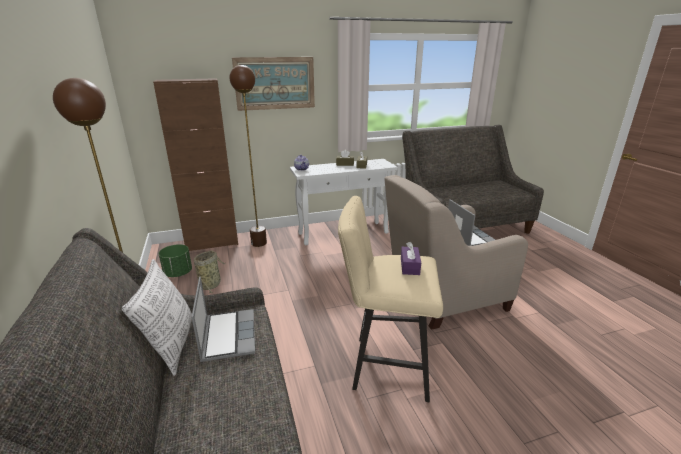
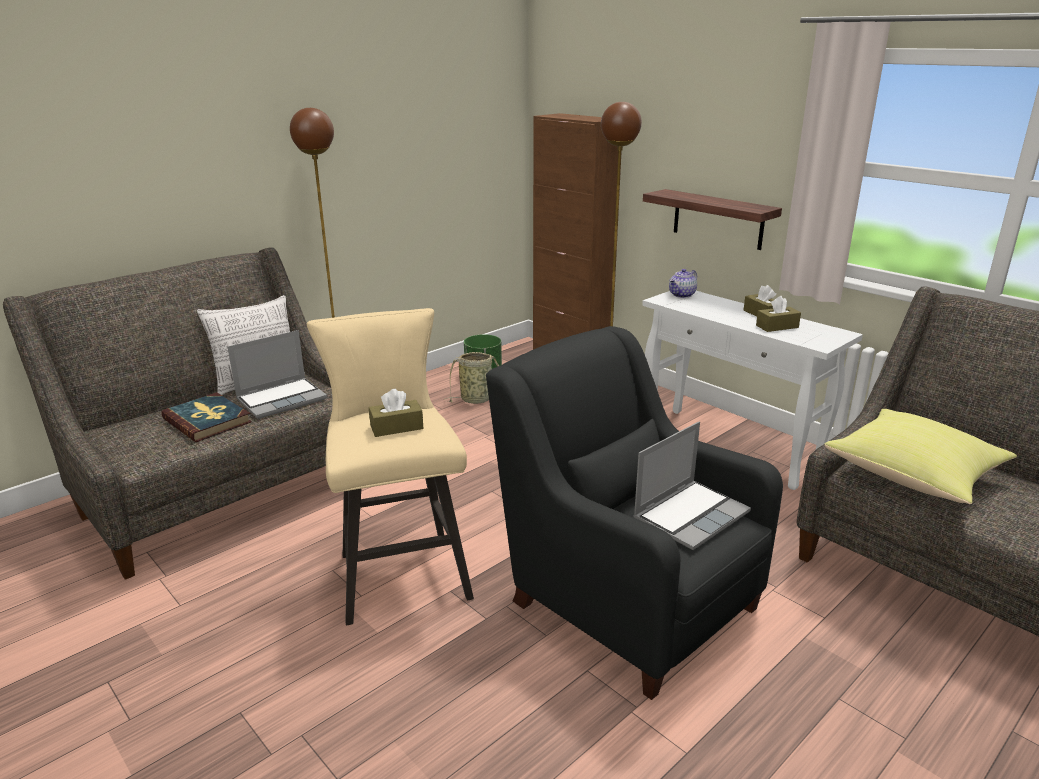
camera: 65 degrees right, 0 degrees up
picture [232,57,315,111] -> none
beige armchair [384,175,528,330] -> black armchair [486,326,783,700]
purple tissue box [401,242,421,275] -> brown tissue box [369,389,423,437]
none -> book [162,392,252,442]
none -> shelf [643,189,782,250]
none -> yellow pillow [824,409,1017,504]

